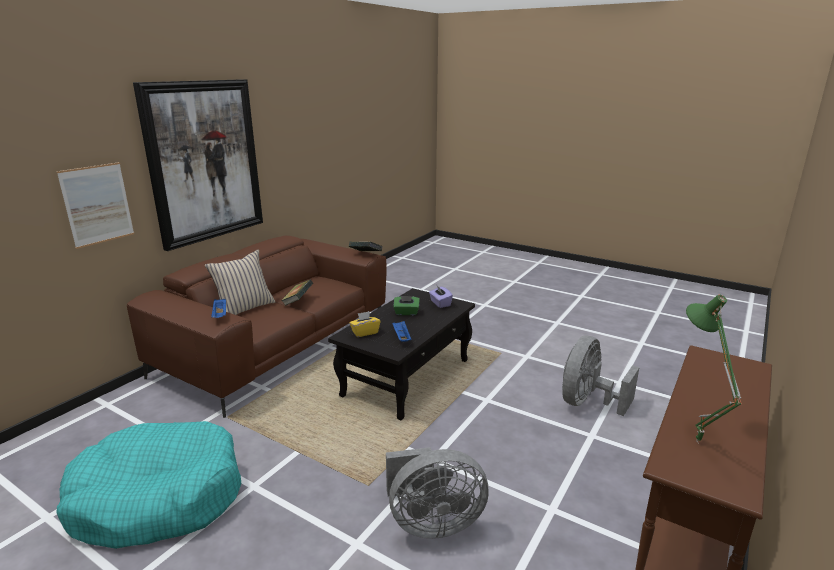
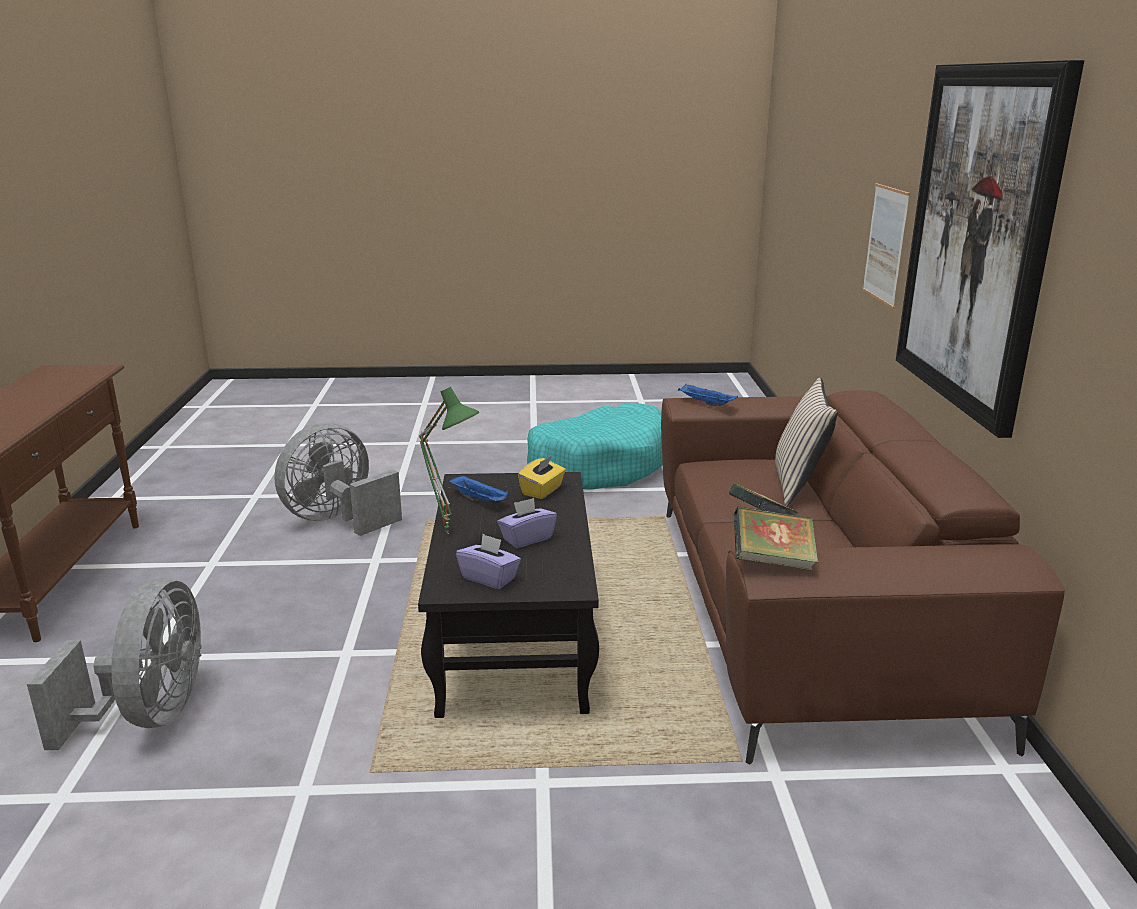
camera: 145 degrees right, 0 degrees up
green tissue box [393,296,420,315] -> purple tissue box [497,498,557,548]
green table lamp [686,294,742,444] -> green table lamp moved to [419,387,480,534]

